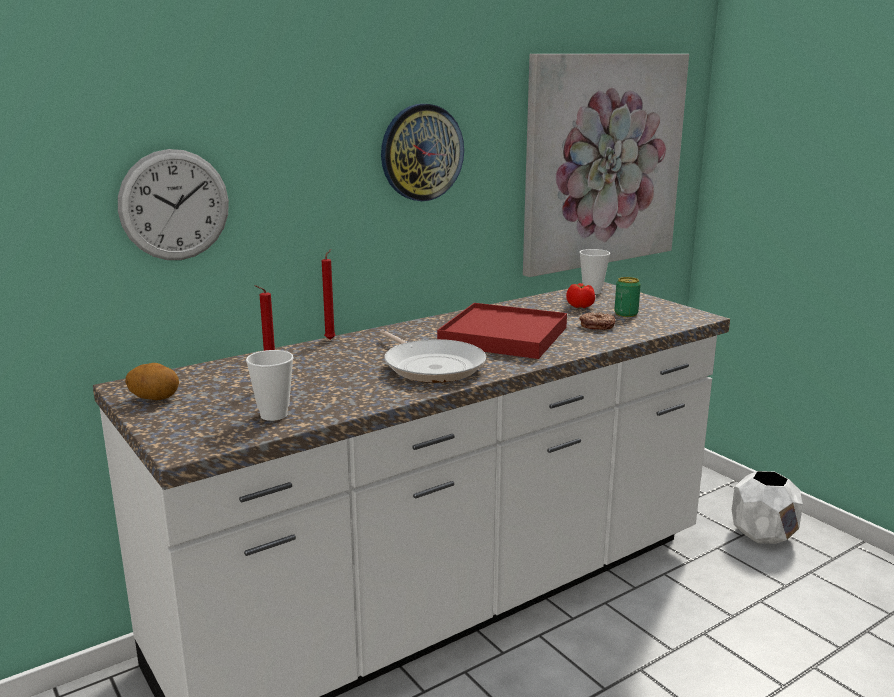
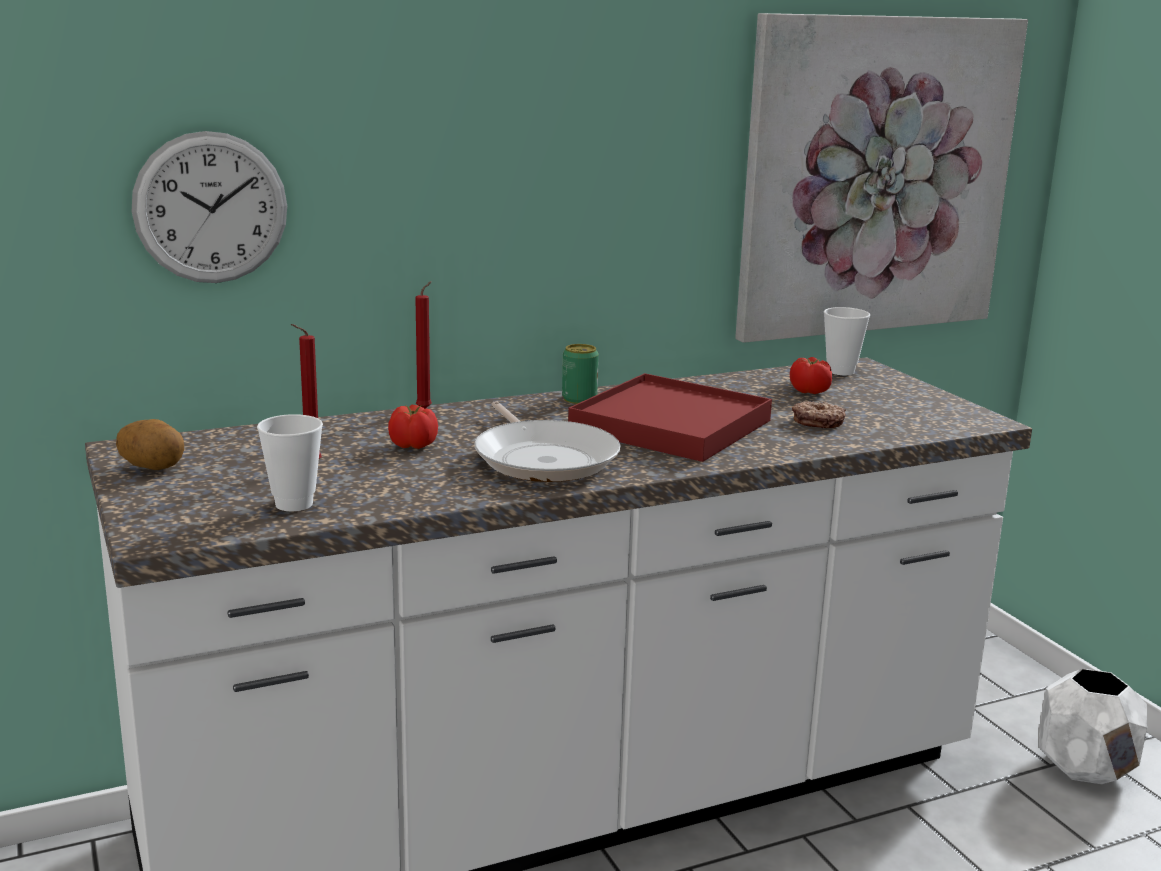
camera: 10 degrees right, 0 degrees up
wall clock [381,104,464,201] -> none
can [614,277,641,317] -> can moved to [562,344,599,404]
none -> tomato [388,405,438,449]

